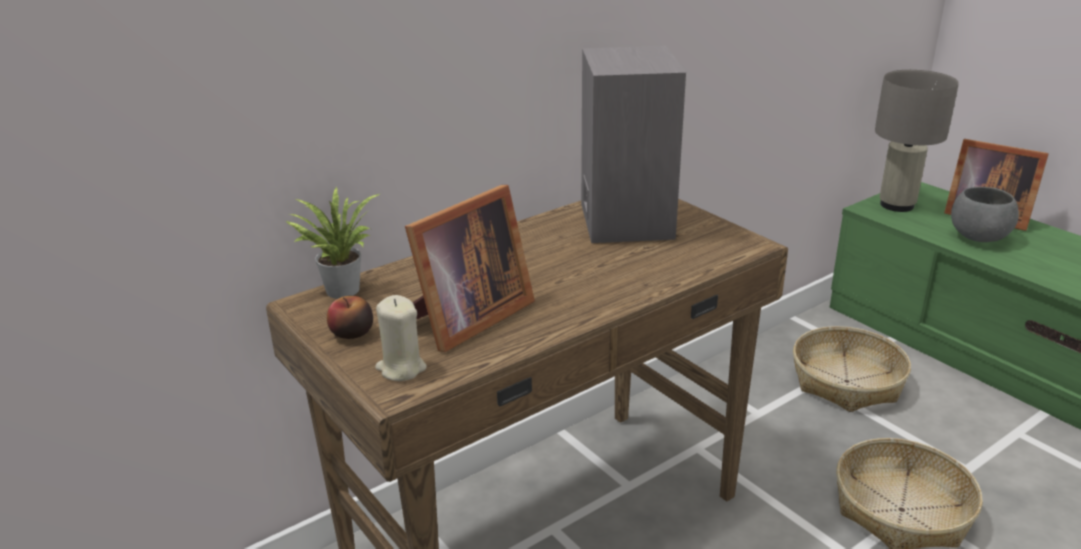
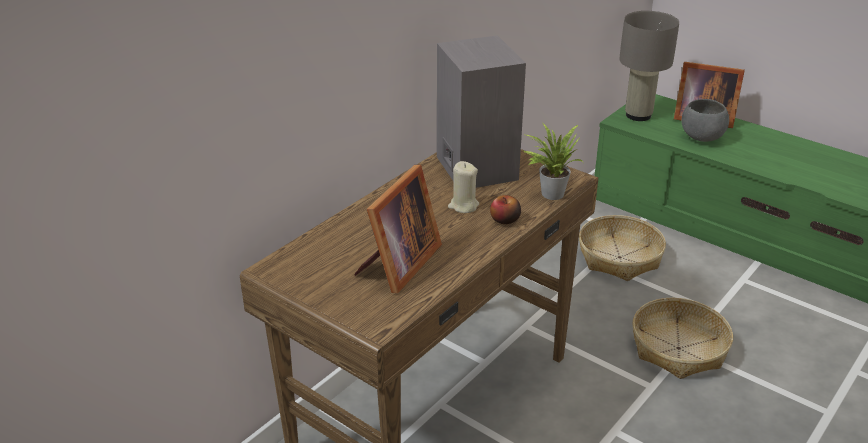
camera: 15 degrees left, 5 degrees up
potted plant [286,187,380,299] -> potted plant moved to [523,123,583,200]
apple [327,296,373,339] -> apple moved to [490,195,521,224]
beige candle [375,295,427,381] -> beige candle moved to [448,161,479,213]

